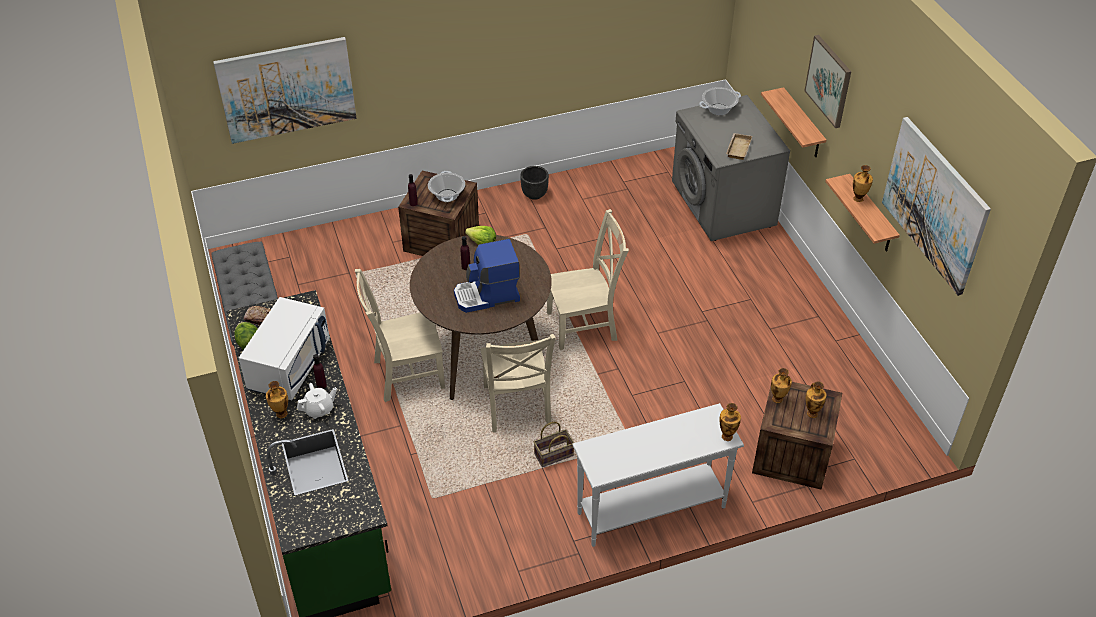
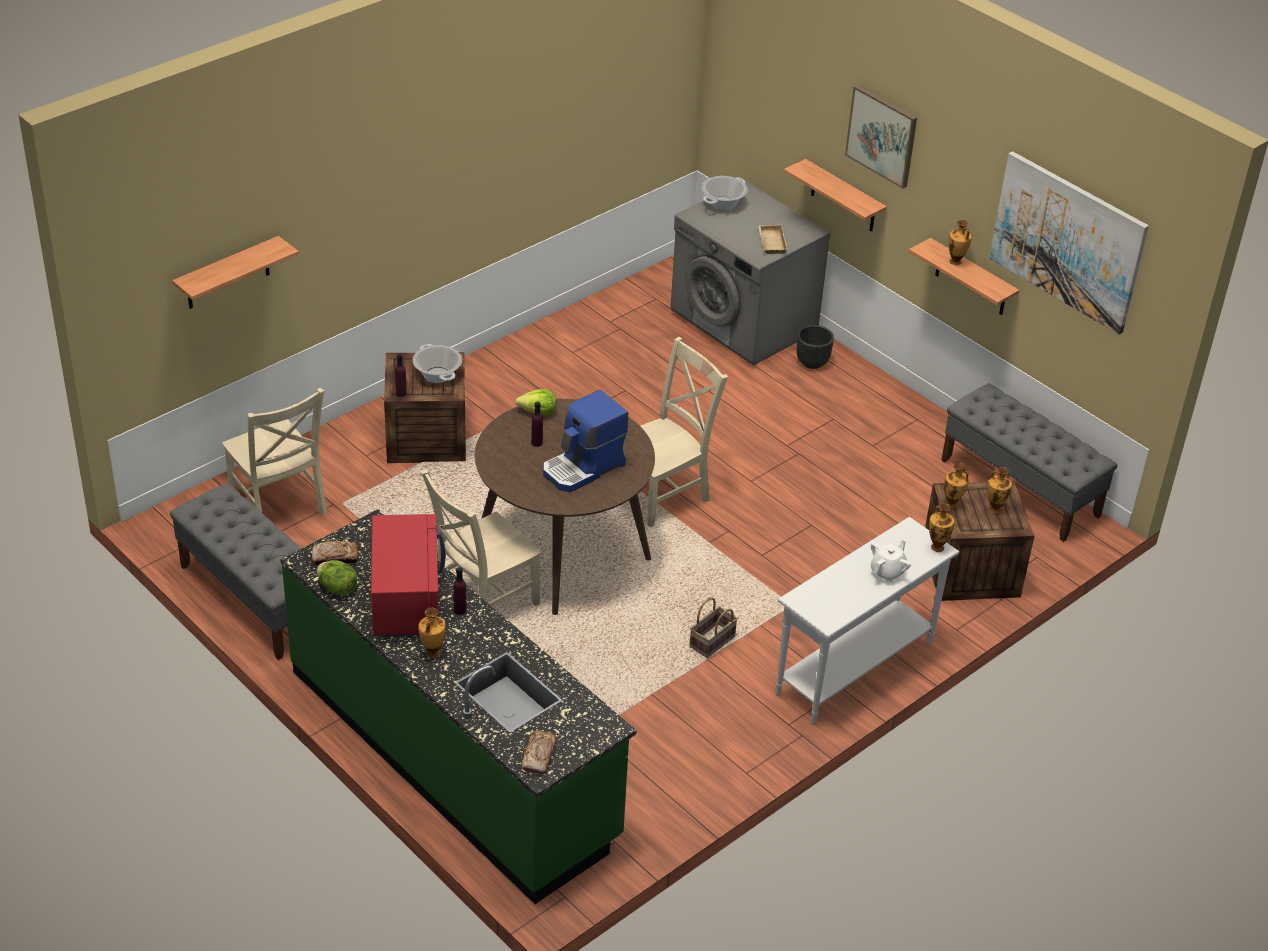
camera: 25 degrees left, 5 degrees down
picture [213,37,356,144] -> shelf [172,236,299,309]
white microwave [239,297,330,400] -> red microwave [371,514,445,637]
white teapot [297,383,337,419] -> white teapot moved to [871,540,911,582]
beige chair [480,334,556,432] -> beige chair moved to [222,388,327,515]
black planter [520,166,549,200] -> black planter moved to [796,325,834,369]
none -> bread [521,731,557,775]
none -> grey bench [941,383,1117,542]

